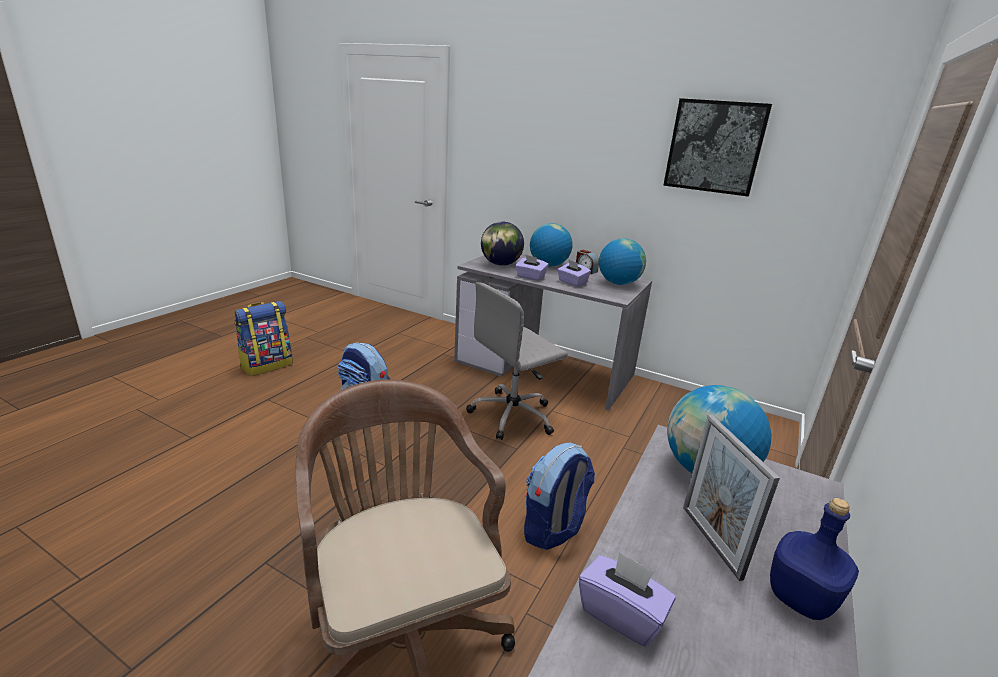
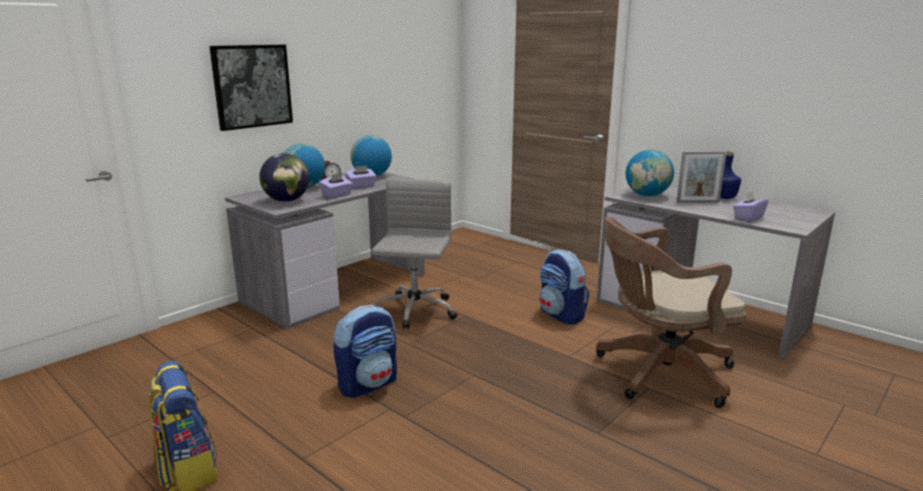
camera: 75 degrees left, 5 degrees down
grey office chair [466,282,568,440] -> grey office chair turned 150 degrees counterclockwise [372,179,457,329]
picture [663,98,772,197] -> picture moved to [209,45,293,131]

